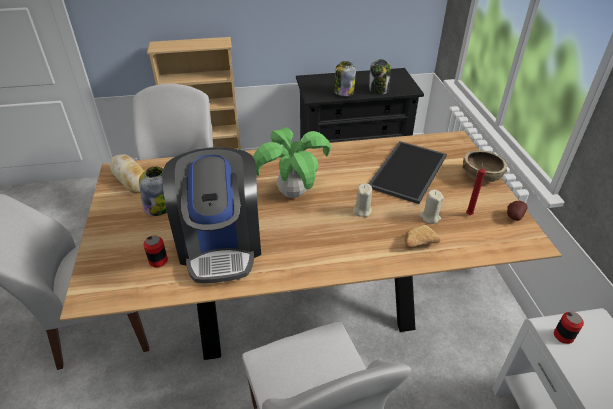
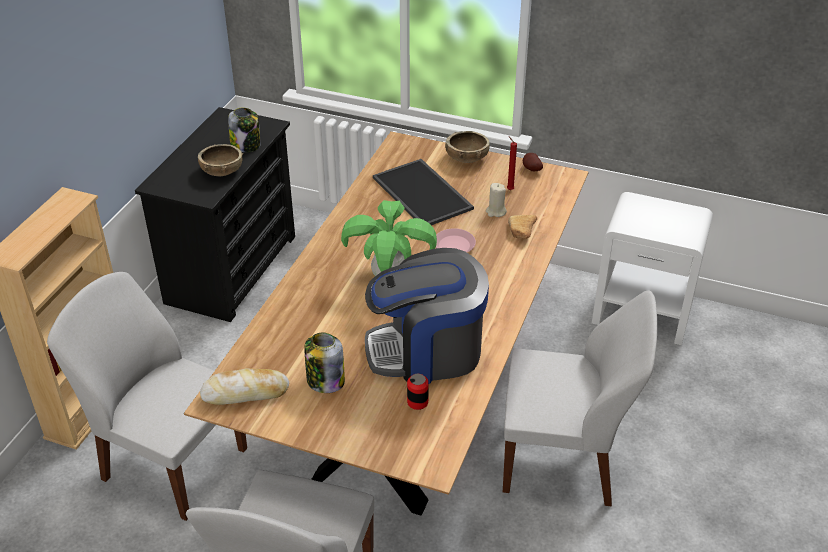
camera: 60 degrees left, 0 degrees up
coffee machine [162,147,261,283] -> coffee machine turned 150 degrees clockwise [365,248,489,384]
jar [334,61,356,96] -> brown bowl [198,144,243,176]
beige candle [353,183,372,217] -> pink plate [436,228,476,252]
can [554,312,584,344] -> none

